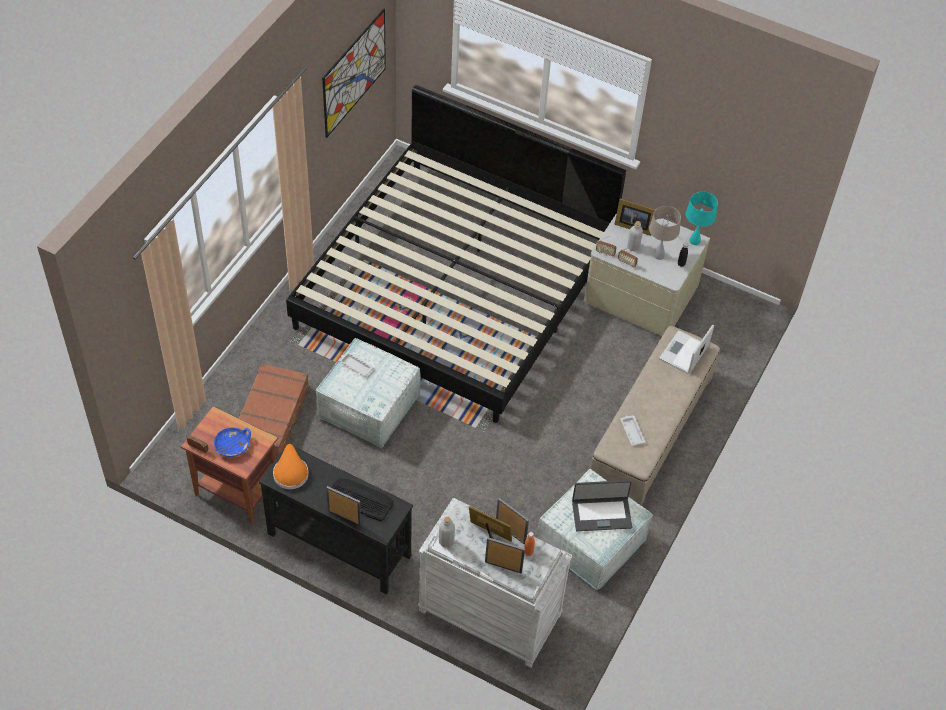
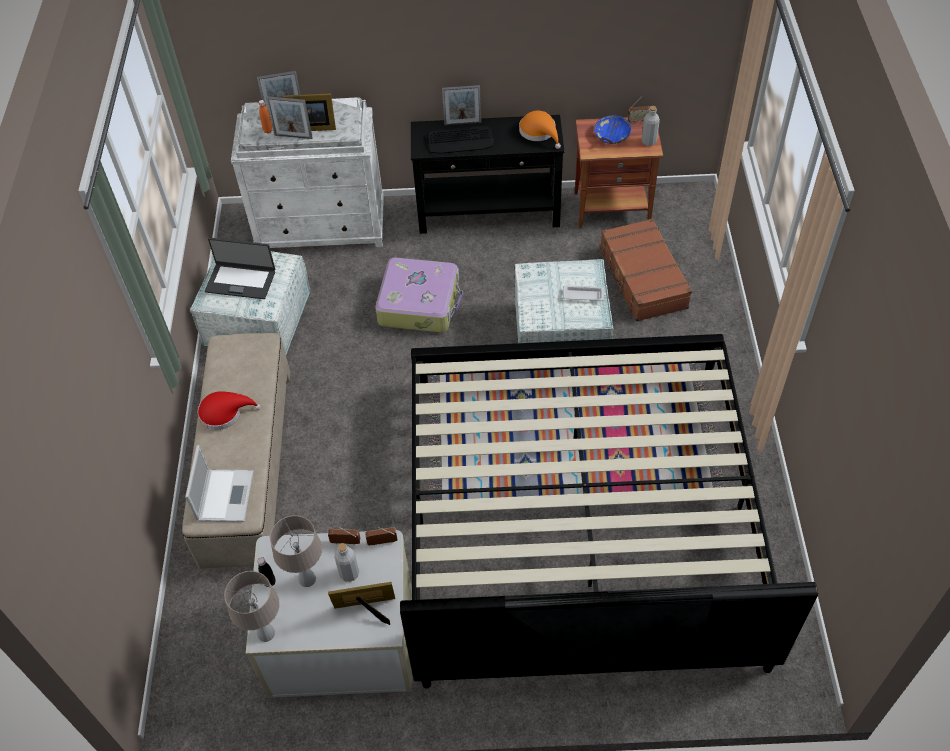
camera: 155 degrees right, 0 degrees up
picture [322,9,386,138] -> none
grey bottle [439,517,455,548] -> grey bottle moved to [642,106,660,146]
laptop [572,480,632,531] -> laptop turned 135 degrees counterclockwise [205,238,275,299]
white tray [620,415,645,446] -> none
turquoise table lamp [686,191,718,245] -> beige table lamp [224,571,280,642]
none -> red hat [197,391,261,430]
none -> suitcase [375,257,463,332]

